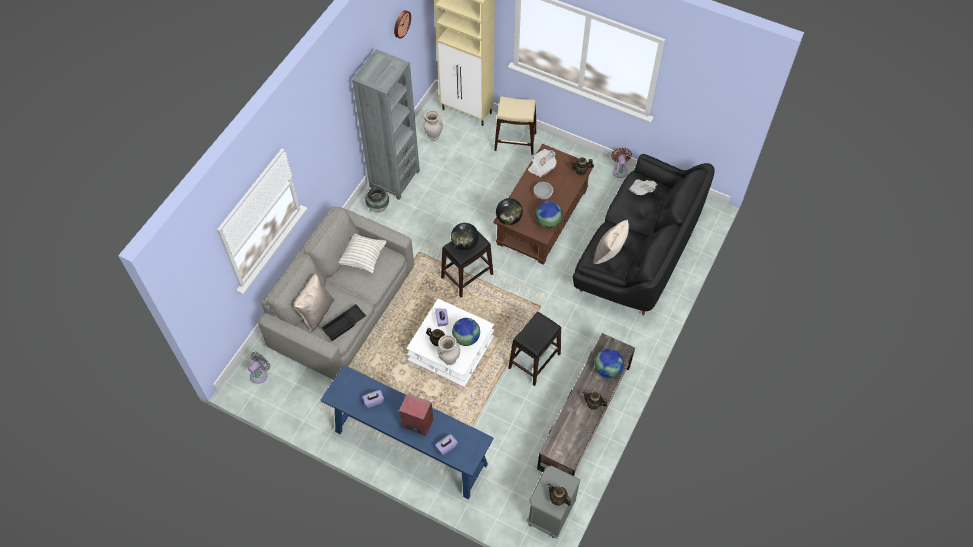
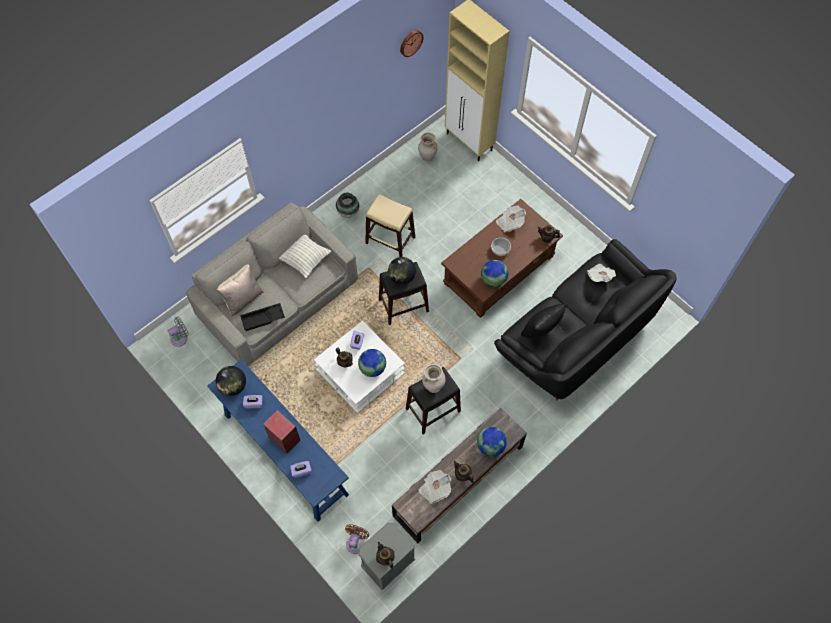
camera: 20 degrees right, 5 degrees up
grey bookcase [352,49,420,200] -> none
beige vase [438,335,460,365] -> beige vase moved to [422,363,446,393]
beige stool [494,96,536,155] -> beige stool moved to [365,194,415,257]
globe [496,198,523,225] -> globe moved to [216,366,246,396]
beige pillow [593,220,629,264] -> black pillow [521,304,566,338]
brown fan [611,148,632,178] -> brown fan moved to [345,524,369,554]
none -> newspaper [419,470,451,504]

